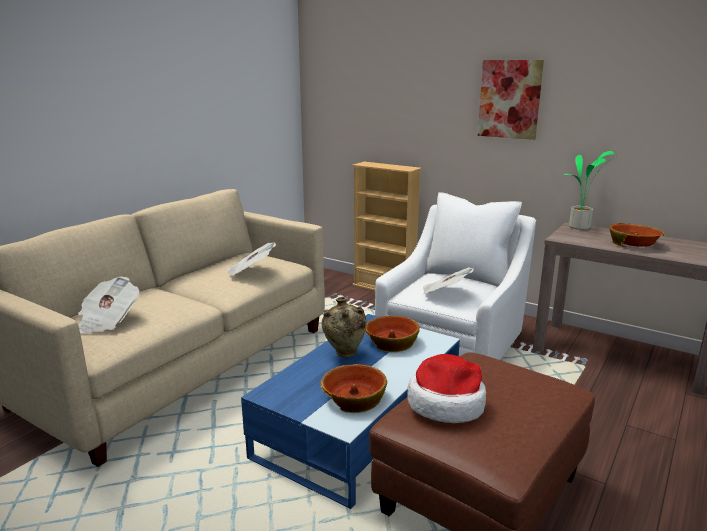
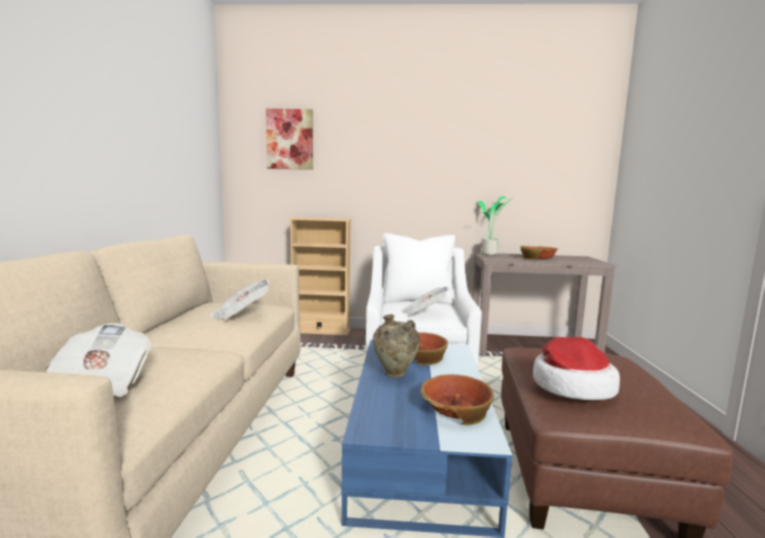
camera: 30 degrees left, 10 degrees down
picture [478,60,544,140] -> picture moved to [266,109,313,170]

